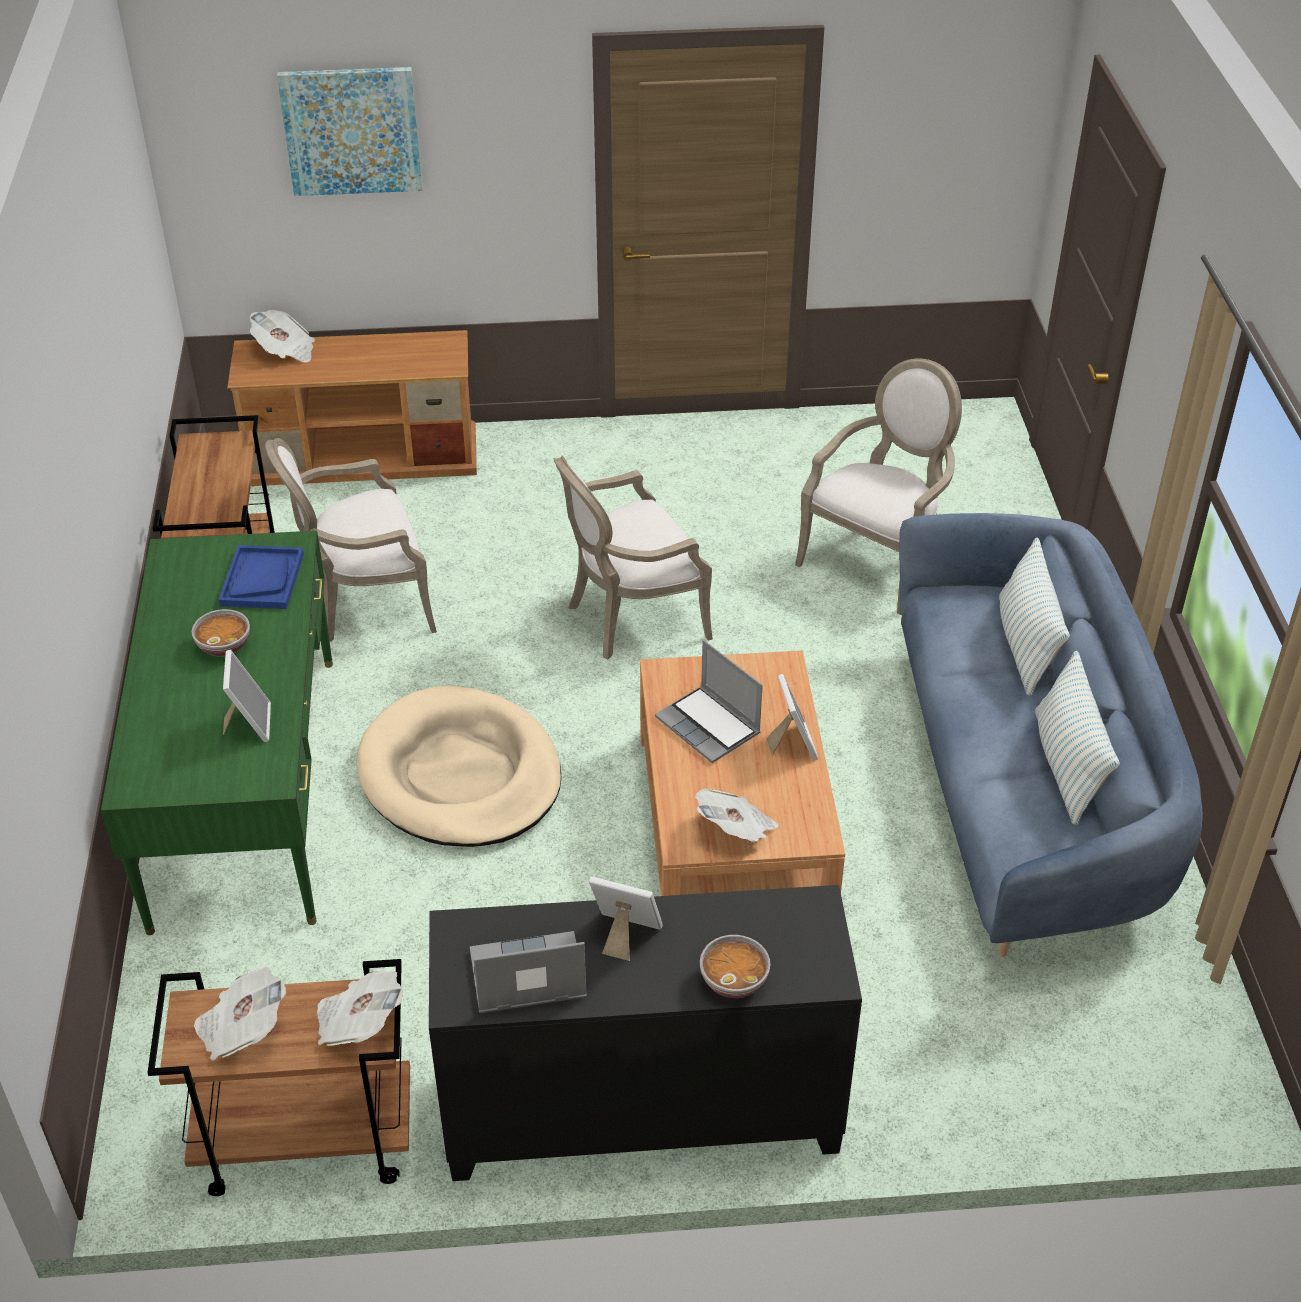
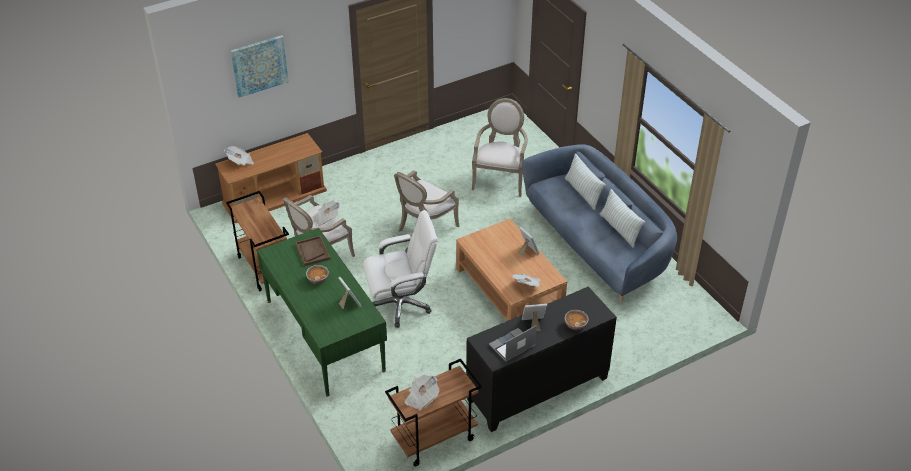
camera: 25 degrees left, 0 degrees up
blue tray [218,545,304,609] -> brown tray [295,235,330,266]
newspaper [317,971,403,1046] -> newspaper moved to [312,200,340,226]
beige dog bed [356,686,562,847] -> white office chair [363,210,438,328]
laptop [655,640,763,763] -> none

